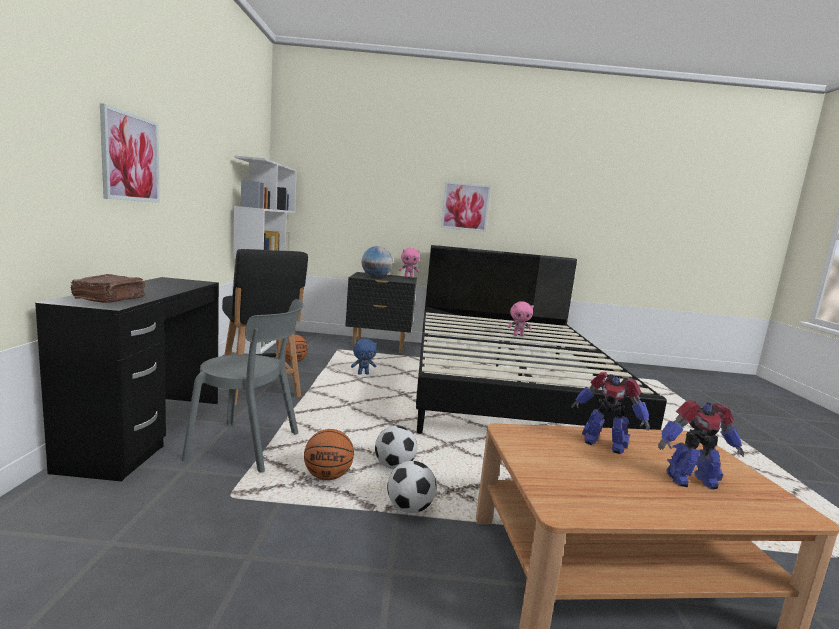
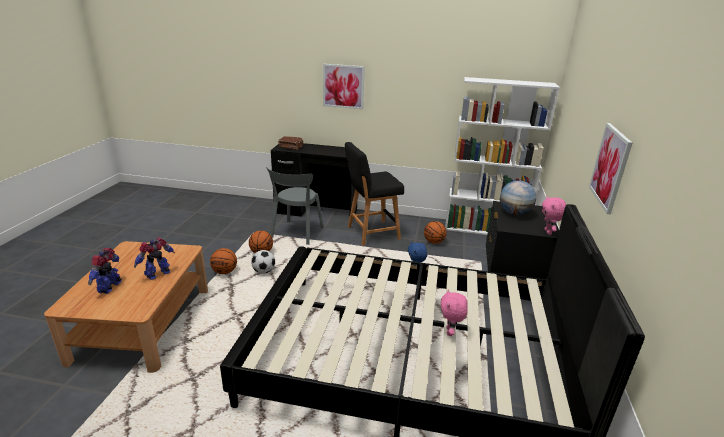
camera: 100 degrees right, 15 degrees up
football [387,461,437,513] -> basketball [210,248,237,274]

